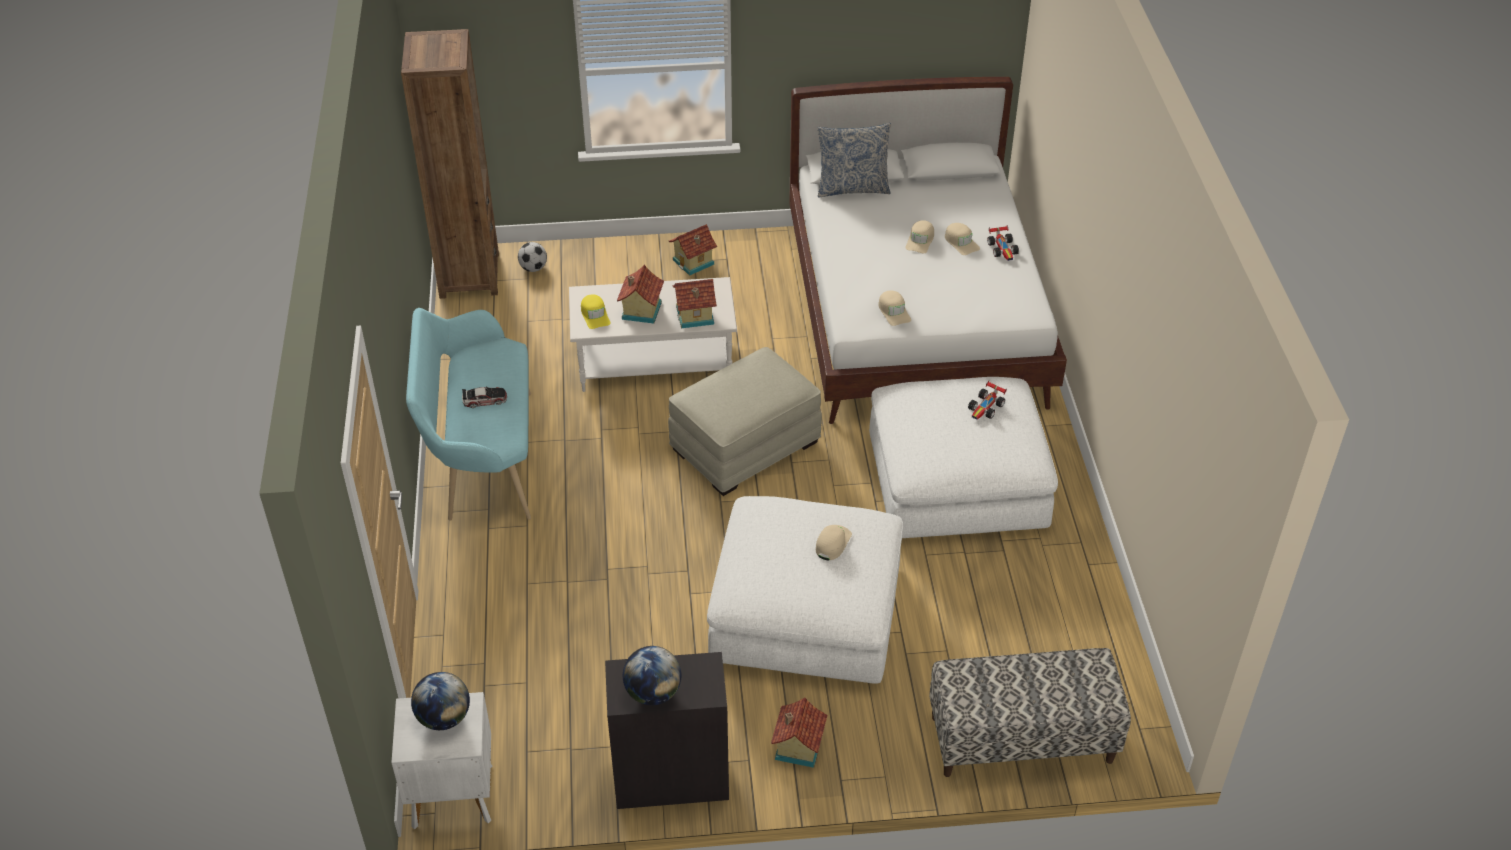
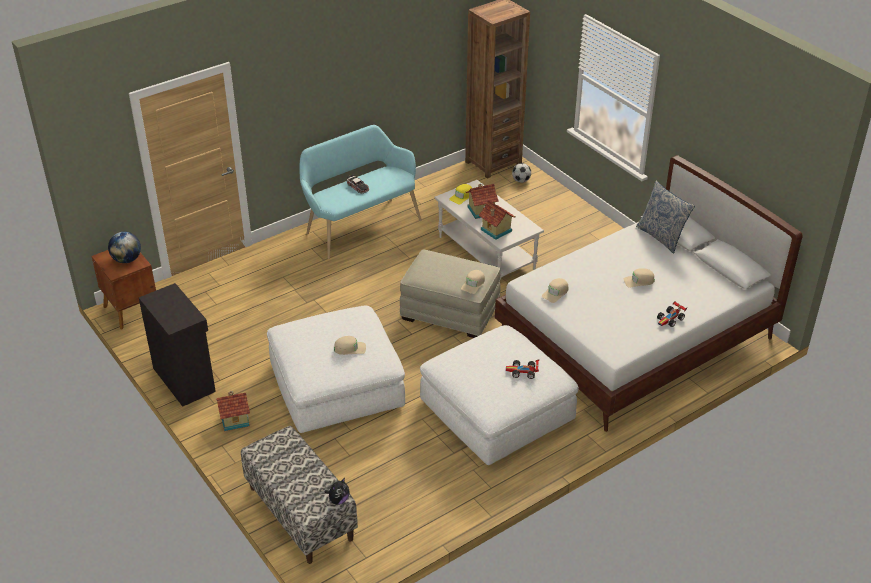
camera: 60 degrees right, 5 degrees down
white nightstand [391,692,492,829] -> brown nightstand [91,250,156,329]
globe [623,646,681,705] -> none
toy house [669,224,717,276] -> none
beige cap [945,223,980,255] -> beige cap moved to [461,270,485,294]
none -> plush toy [325,478,350,505]

